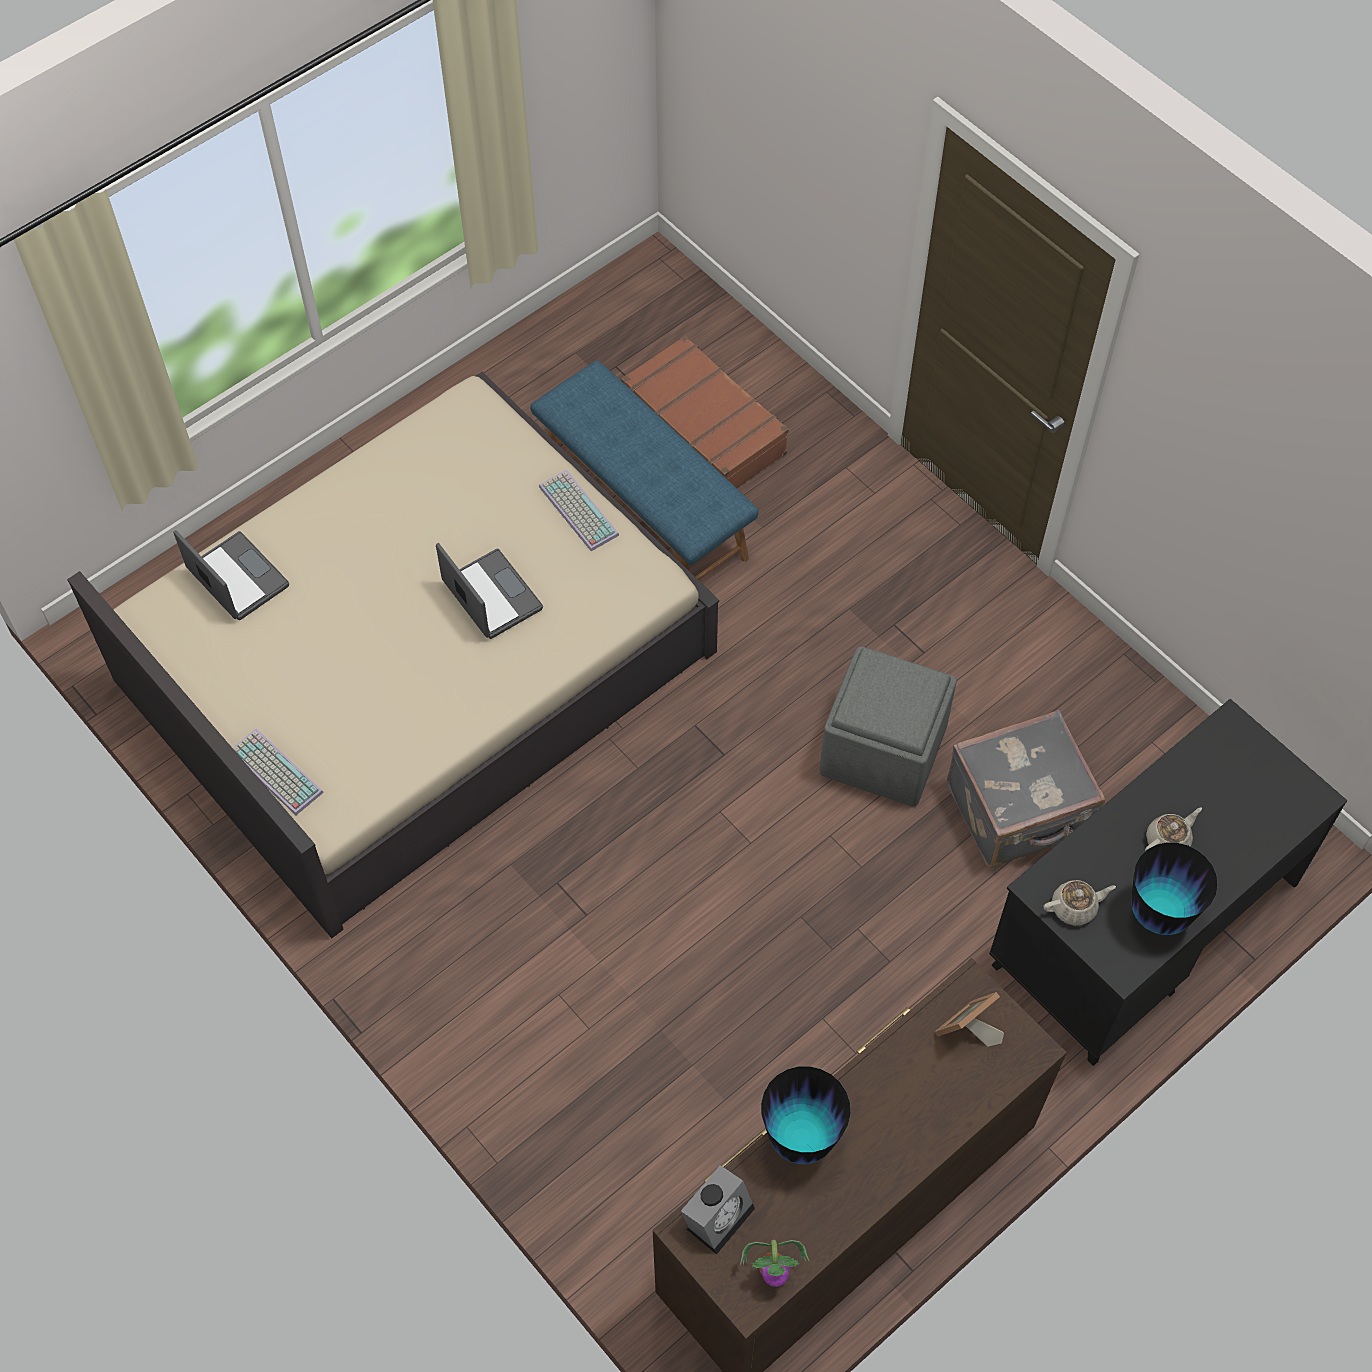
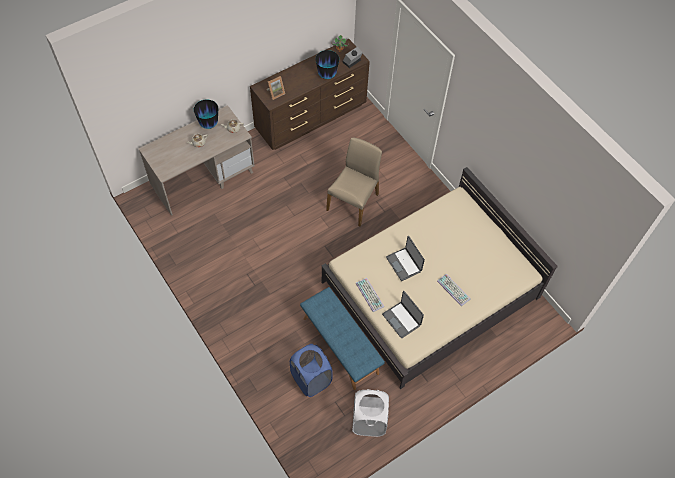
camera: 175 degrees left, 0 degrees up
laptop [173,530,289,620] -> laptop moved to [382,291,424,338]
keyboard [232,728,324,815] -> keyboard moved to [437,274,471,307]
brown suitcase [621,336,789,488] -> blue laundry basket [290,344,333,397]
grey ottoman [819,646,957,807] -> none
grey suitcase [947,710,1105,868] -> none
black desk [989,699,1347,1066] -> beige desk [138,105,255,216]
none -> beige chair [326,137,382,226]
none -> white laundry basket [352,389,389,437]

